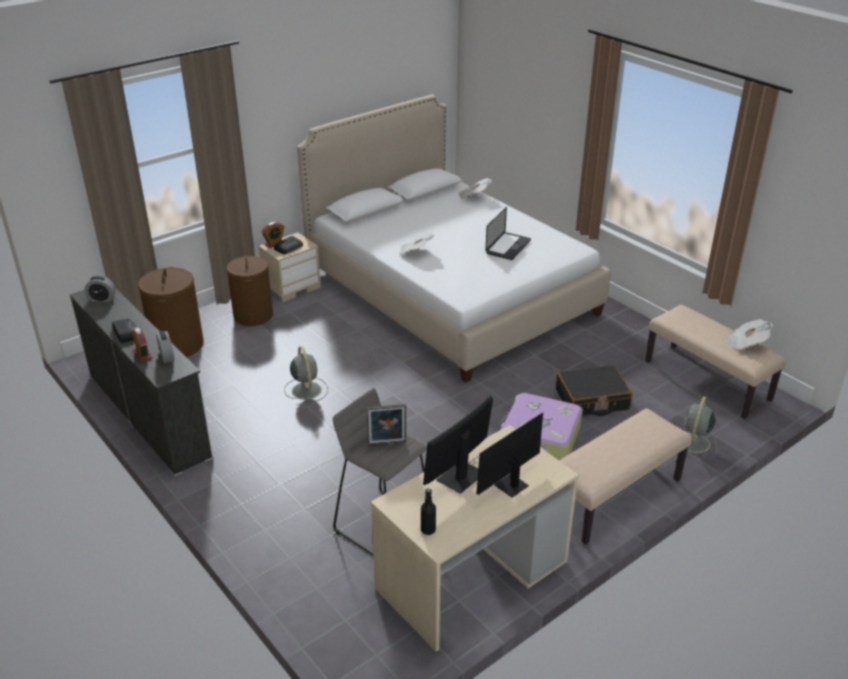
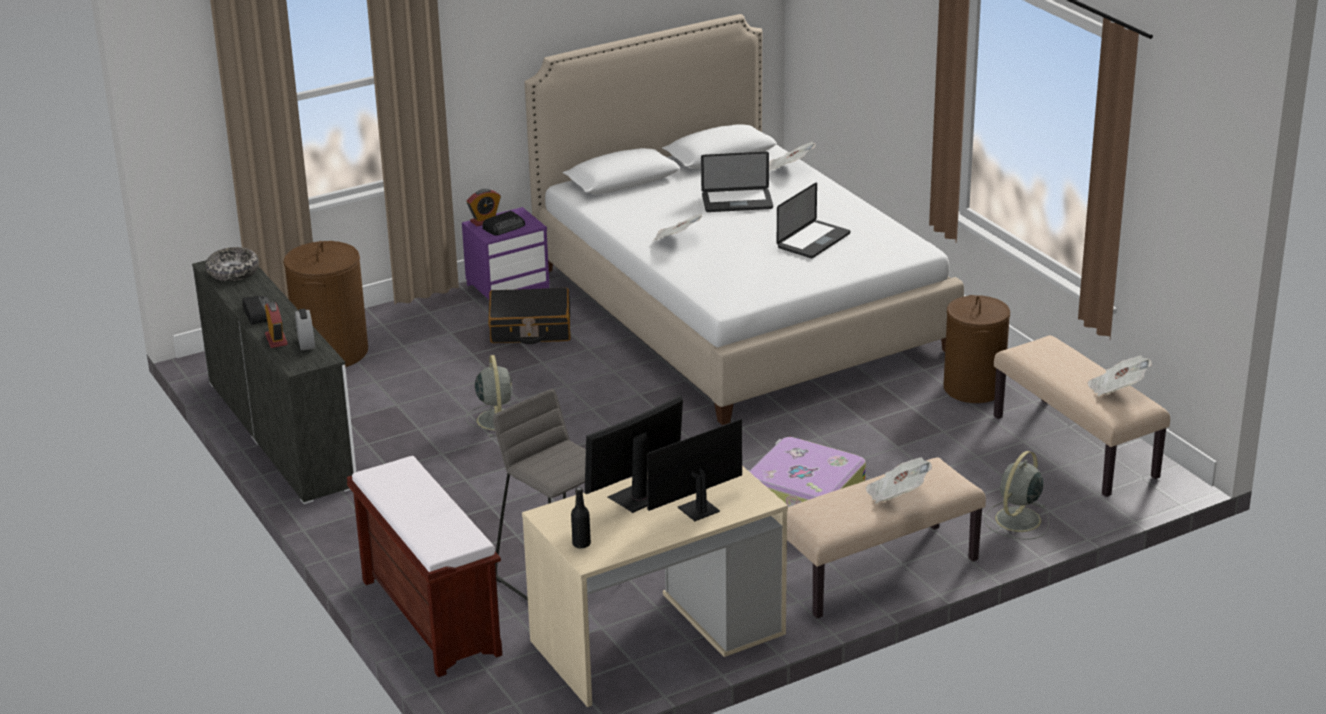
camera: 10 degrees right, 5 degrees down
alarm clock [84,276,116,302] -> bowl [206,247,259,281]
brown laundry basket [226,256,273,326] -> brown laundry basket moved to [944,295,1010,403]
beige nightstand [259,232,321,302] -> purple nightstand [462,207,550,300]
picture frame [367,404,406,446] -> none
black suitcase [556,365,632,416] -> black suitcase moved to [488,288,571,344]
none -> brown bench [347,456,502,677]
none -> laptop [701,152,773,212]
none -> newspaper [865,457,932,503]

